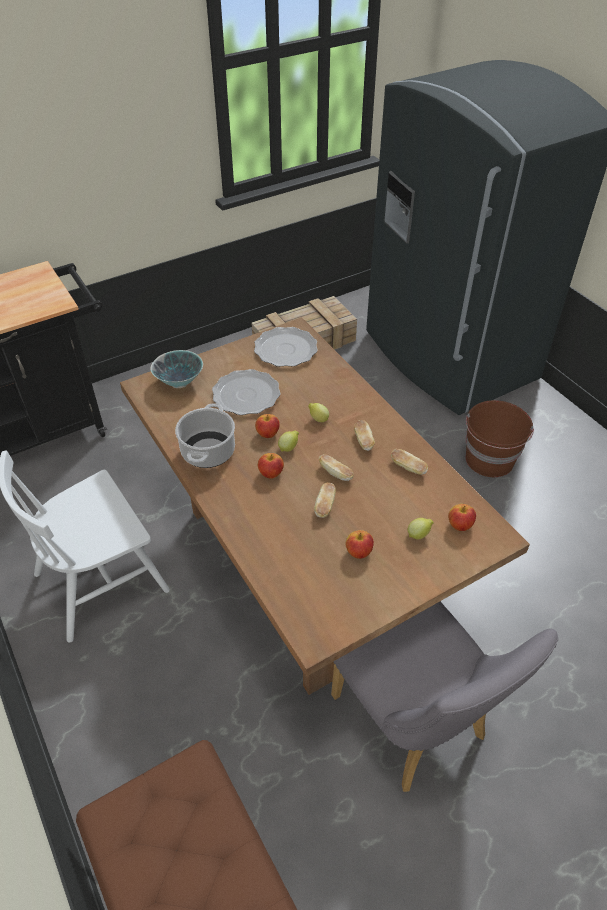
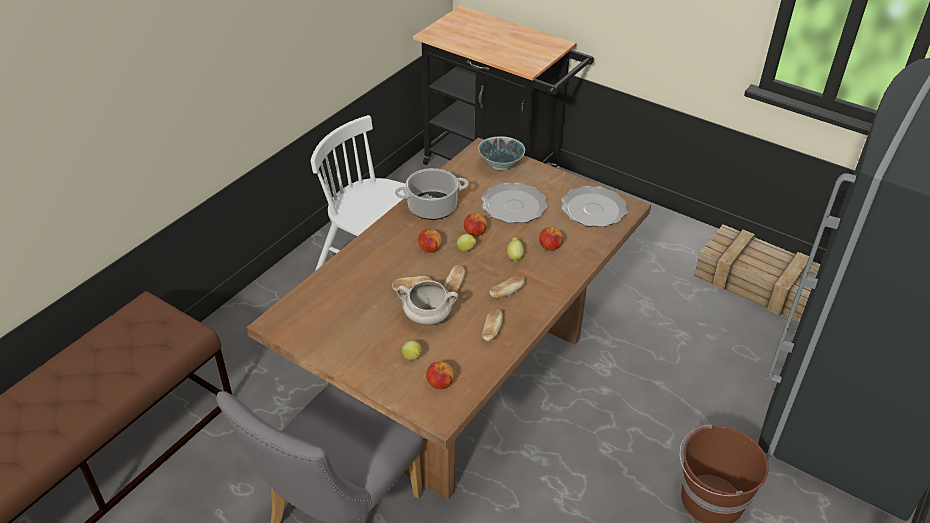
camera: 65 degrees right, 5 degrees down
apple [345,530,374,559] -> apple moved to [539,227,563,251]
none -> white cooking pot [396,280,458,326]

